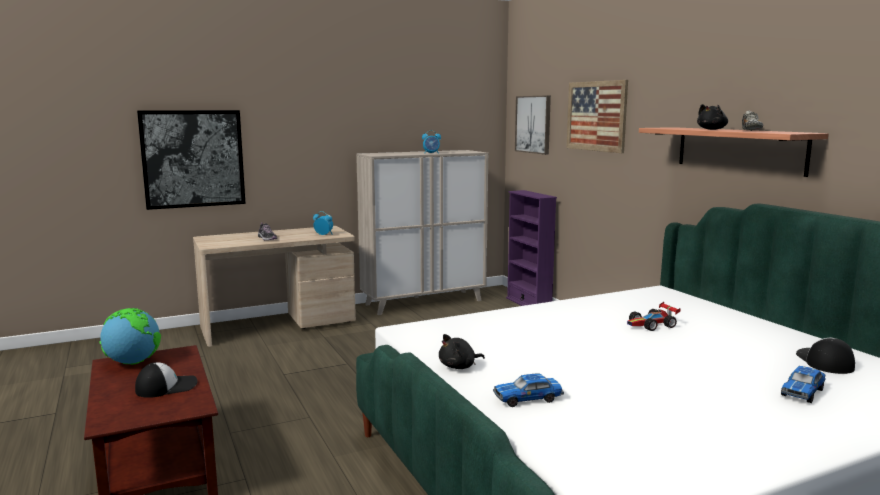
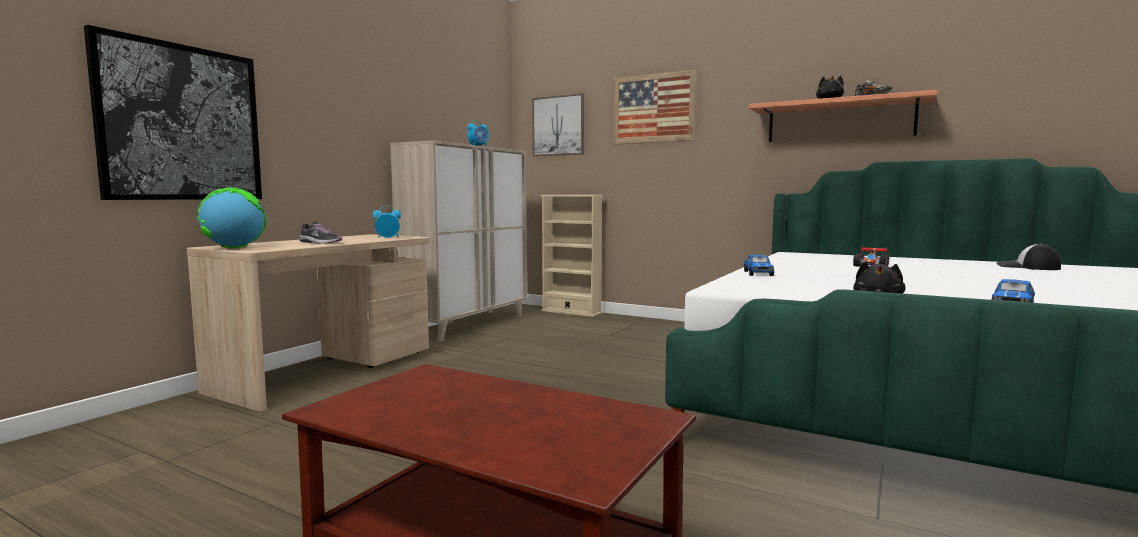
camera: 35 degrees left, 5 degrees down
globe [99,308,161,365] -> globe moved to [197,187,266,248]
cap [135,362,198,398] -> none
purple bookcase [506,190,557,306] -> beige bookcase [540,195,603,317]
toy car [781,366,826,403] -> toy car moved to [744,255,774,276]

